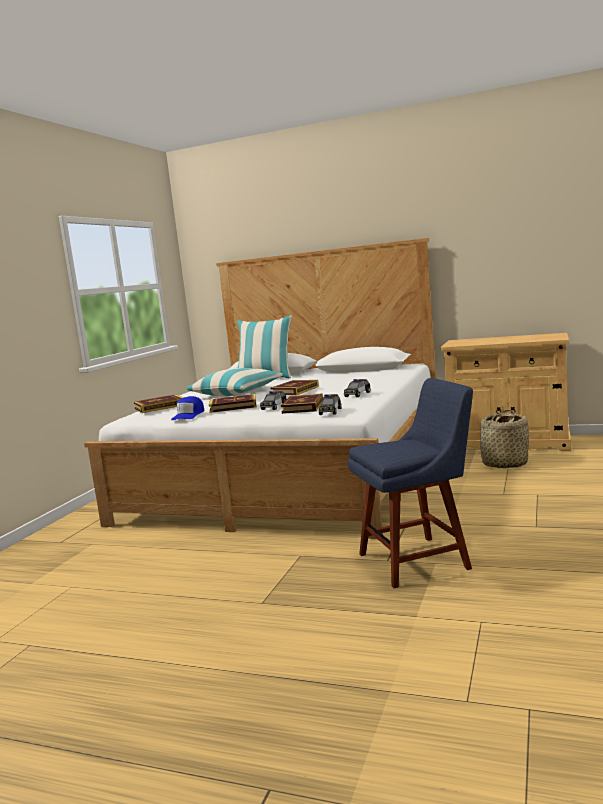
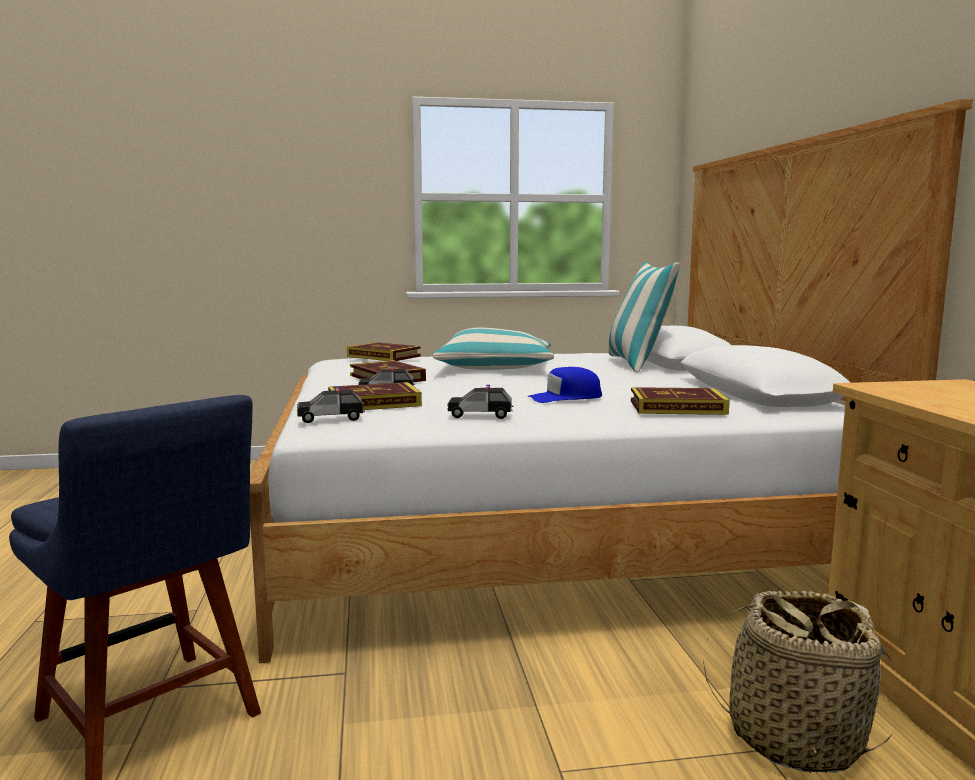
camera: 60 degrees right, 0 degrees up
blue cap [171,396,205,420] -> blue cap moved to [528,367,602,403]
book [271,380,319,395] -> book moved to [631,387,730,415]

